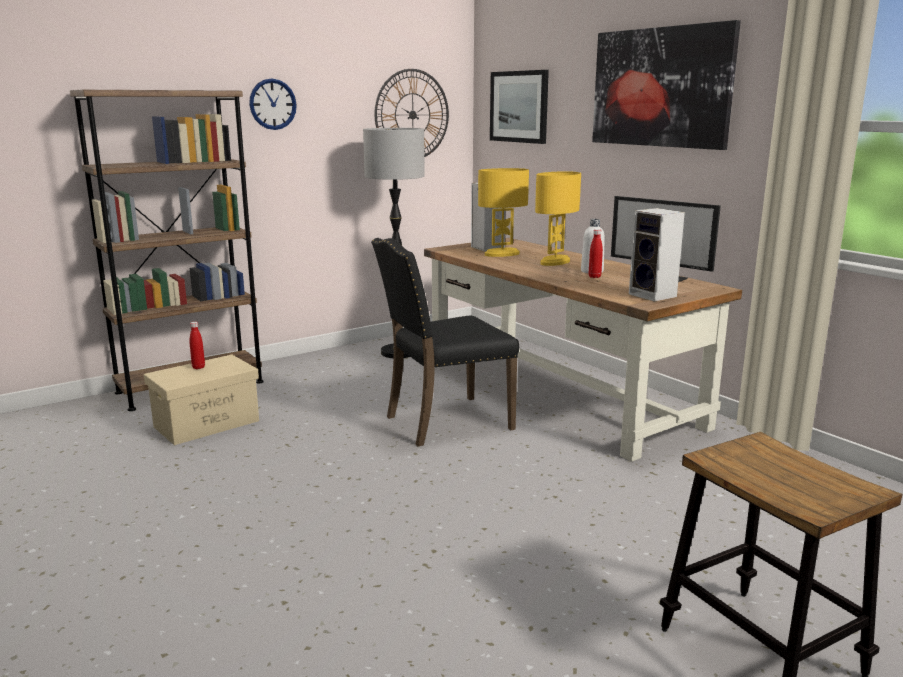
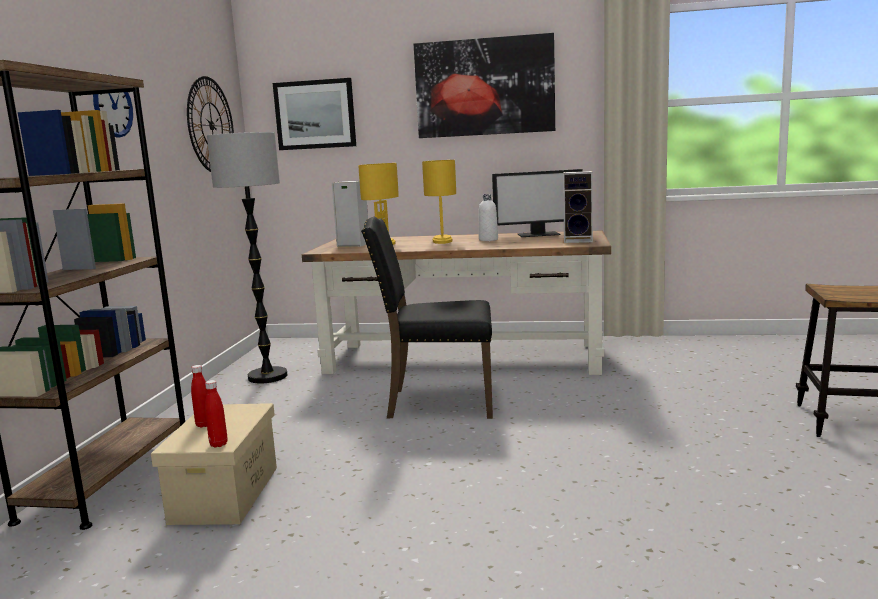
camera: 45 degrees left, 5 degrees down
black chair [371,238,519,446] -> black chair turned 75 degrees clockwise [361,217,493,419]
red bottle [589,229,603,278] -> red bottle moved to [205,380,228,448]

